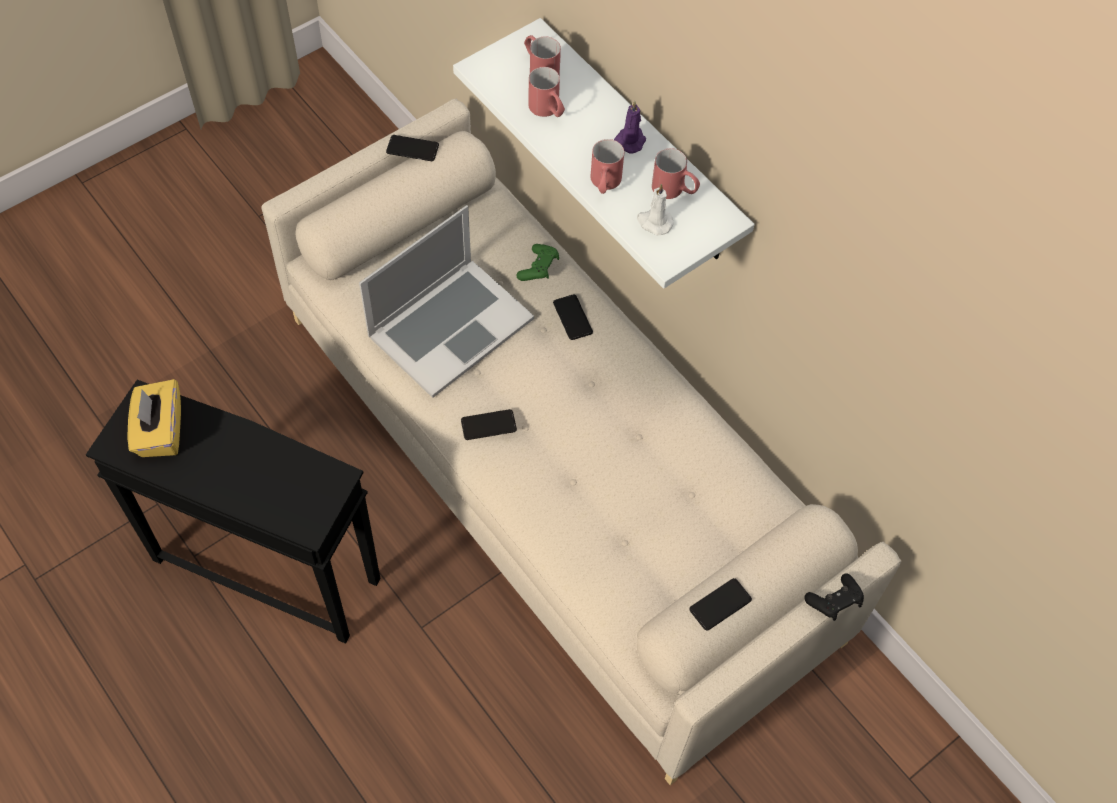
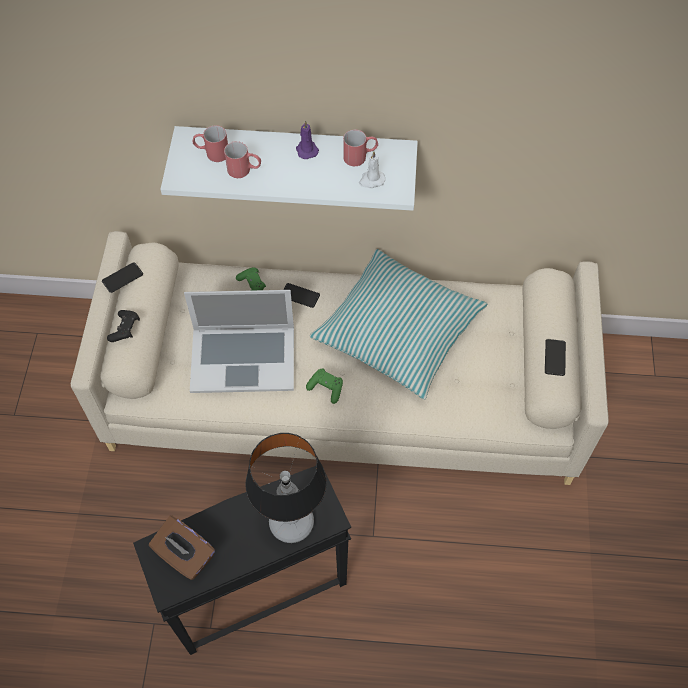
camera: 45 degrees left, 0 degrees up
yellow tissue box [128,379,181,457] -> brown tissue box [149,515,215,580]
laptop [359,205,534,398] -> laptop turned 90 degrees clockwise [184,290,294,393]
phone [461,409,517,440] -> green game controller [306,368,343,404]
red mug [590,139,624,194] -> none
black game controller [804,573,864,621] -> black game controller moved to [107,310,140,342]
none -> table lamp [245,433,327,543]
none -> pillow [310,249,487,400]

